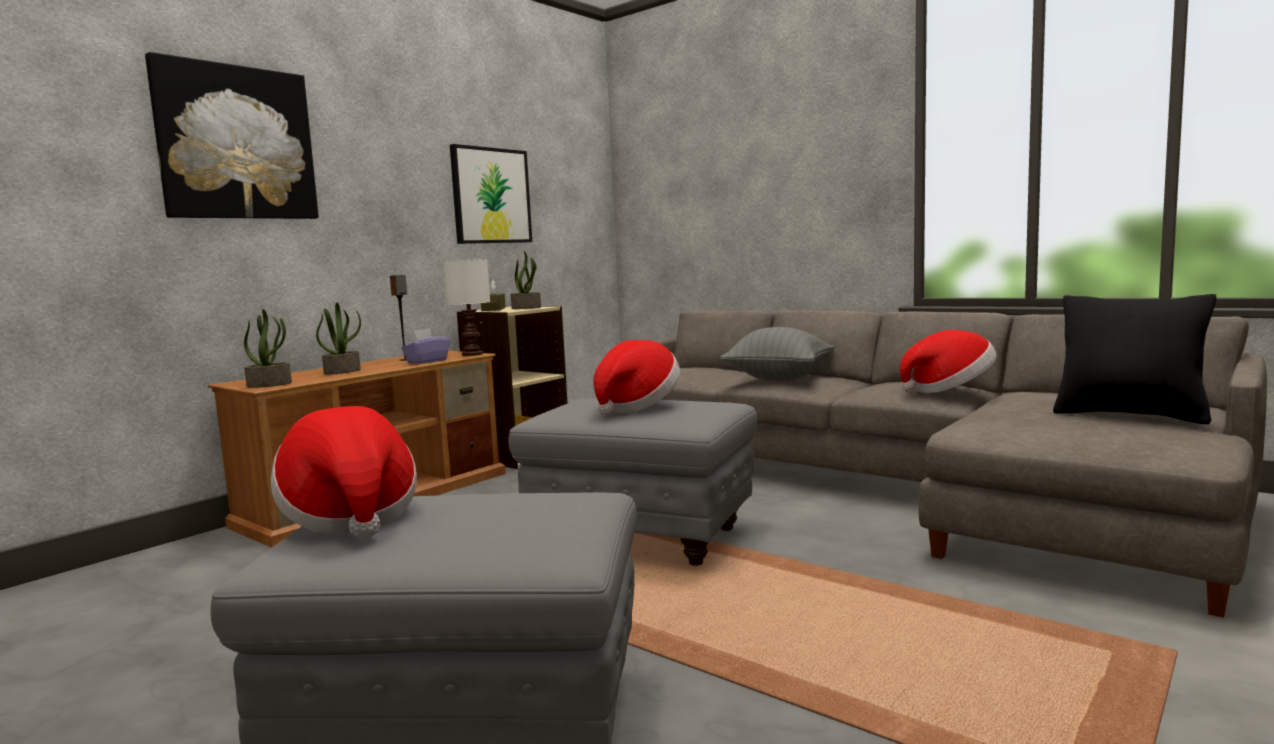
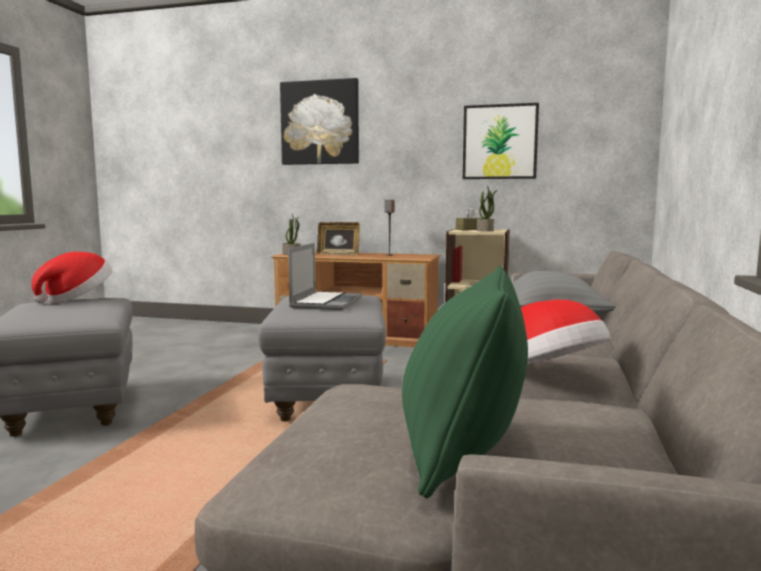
camera: 65 degrees right, 0 degrees up
potted plant [316,303,361,375] -> picture frame [317,222,360,256]
purple tissue box [401,328,450,364] -> none
white table lamp [443,259,490,356] -> none
hat [594,340,681,415] -> laptop [288,243,362,310]
black pillow [1053,294,1217,424] -> green pillow [402,266,528,498]

